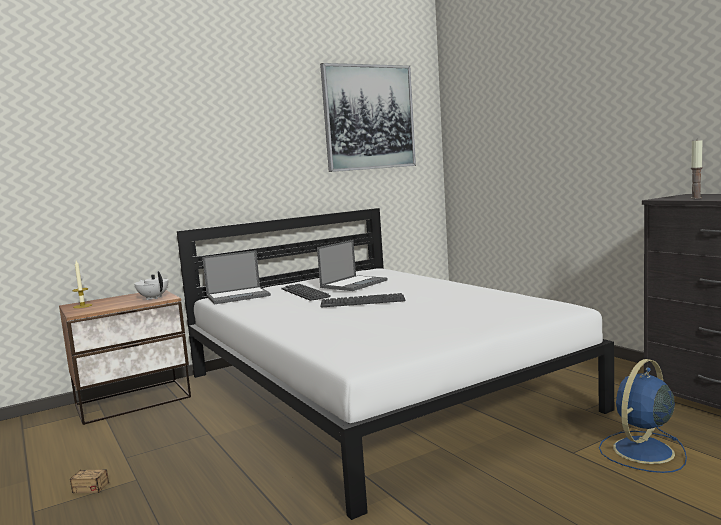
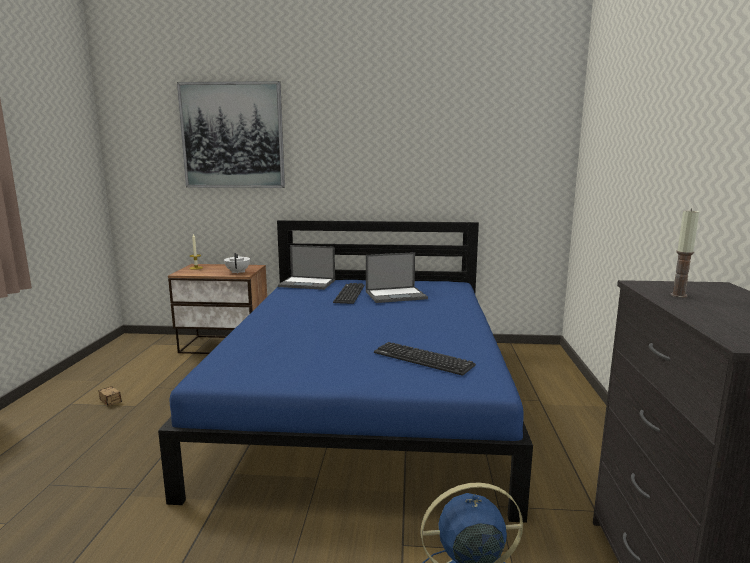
camera: 35 degrees right, 5 degrees up
white bed [177,208,614,520] -> blue bed [158,220,533,523]
picture [320,63,416,172] -> picture moved to [177,81,285,188]
keyboard [320,293,406,308] -> keyboard moved to [374,342,476,375]

